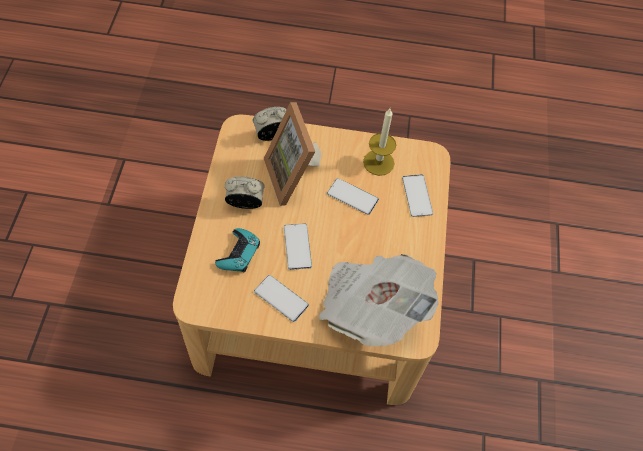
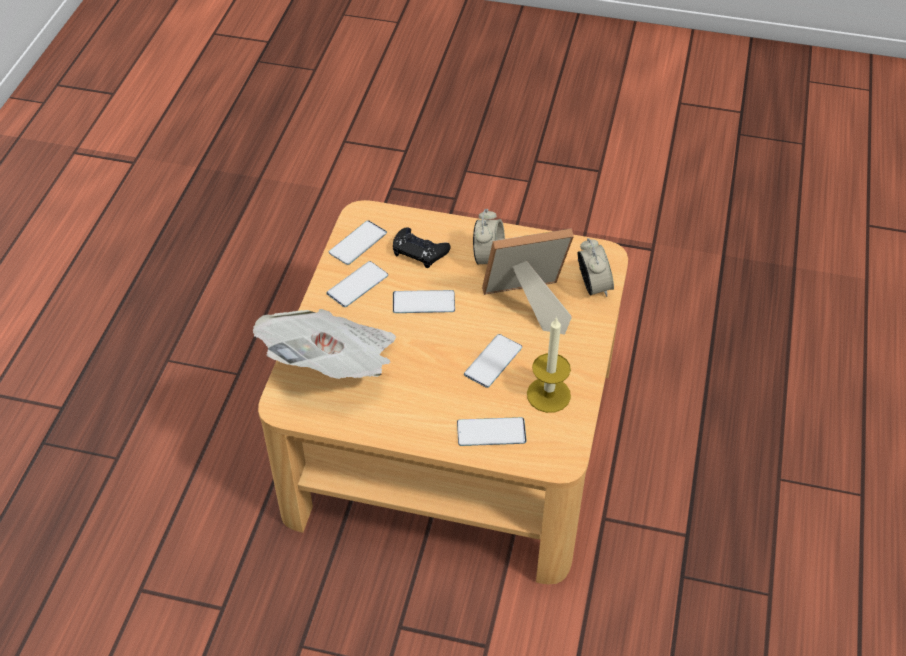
camera: 100 degrees right, 10 degrees down
turquoise game controller [215,228,260,272] -> black game controller [393,228,451,268]
none -> phone [329,221,387,265]

